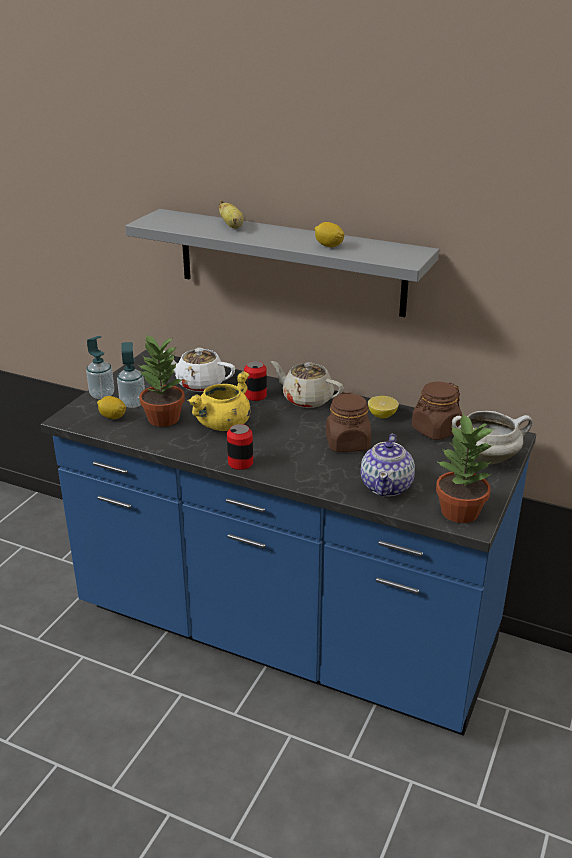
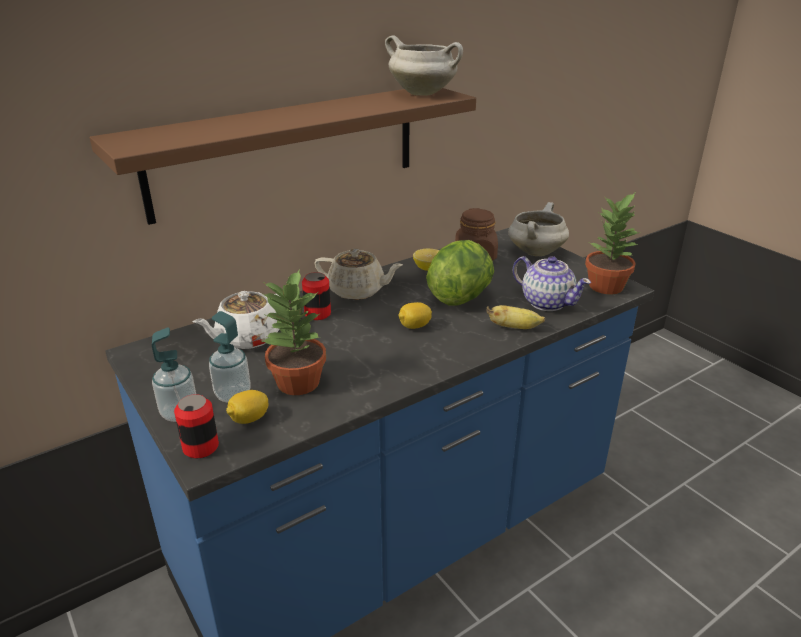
camera: 60 degrees left, 0 degrees up
grey shelf [125,209,439,317] -> brown shelf [90,88,476,225]
yellow cooking pot [188,371,250,431] -> none
banana [219,200,244,229] -> banana moved to [486,305,545,329]
can [227,424,253,470] -> can moved to [174,394,219,458]
beige teapot [271,361,344,408] -> beige teapot turned 135 degrees counterclockwise [314,248,403,300]
lemon [315,222,344,248] -> lemon moved to [398,302,432,329]
brown jar [326,392,371,452] -> lettuce [426,240,494,305]
none -> white cooking pot [385,35,463,96]

